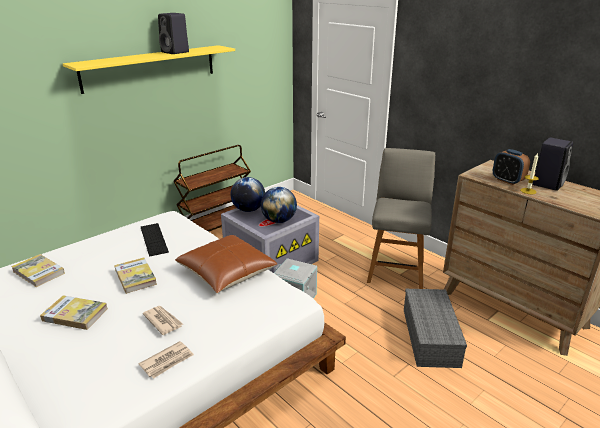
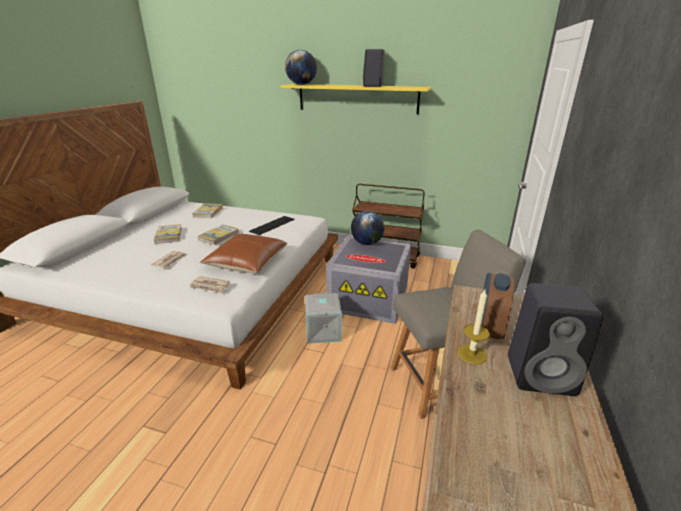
camera: 60 degrees right, 0 degrees up
newspaper [138,341,194,379] -> newspaper moved to [189,276,230,293]
globe [261,187,297,223] -> globe moved to [285,50,317,85]
grey storage box [404,289,467,368] -> none

